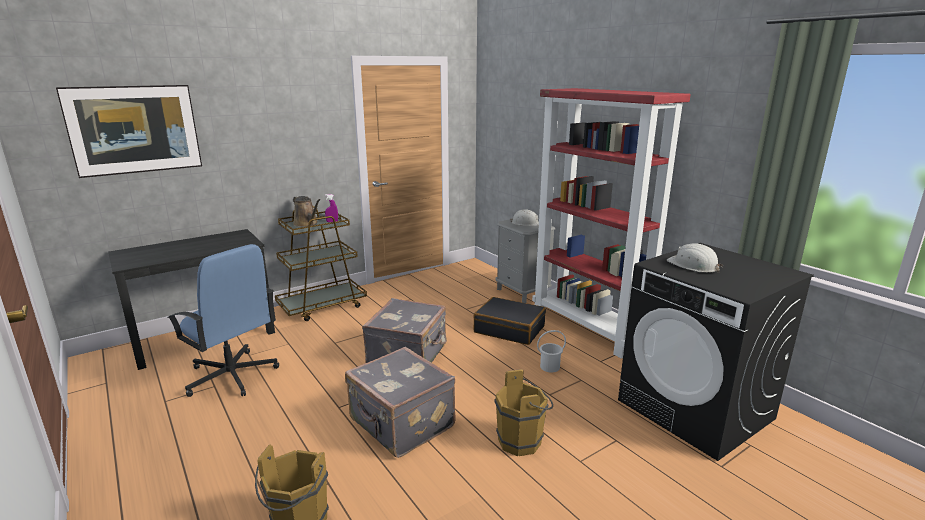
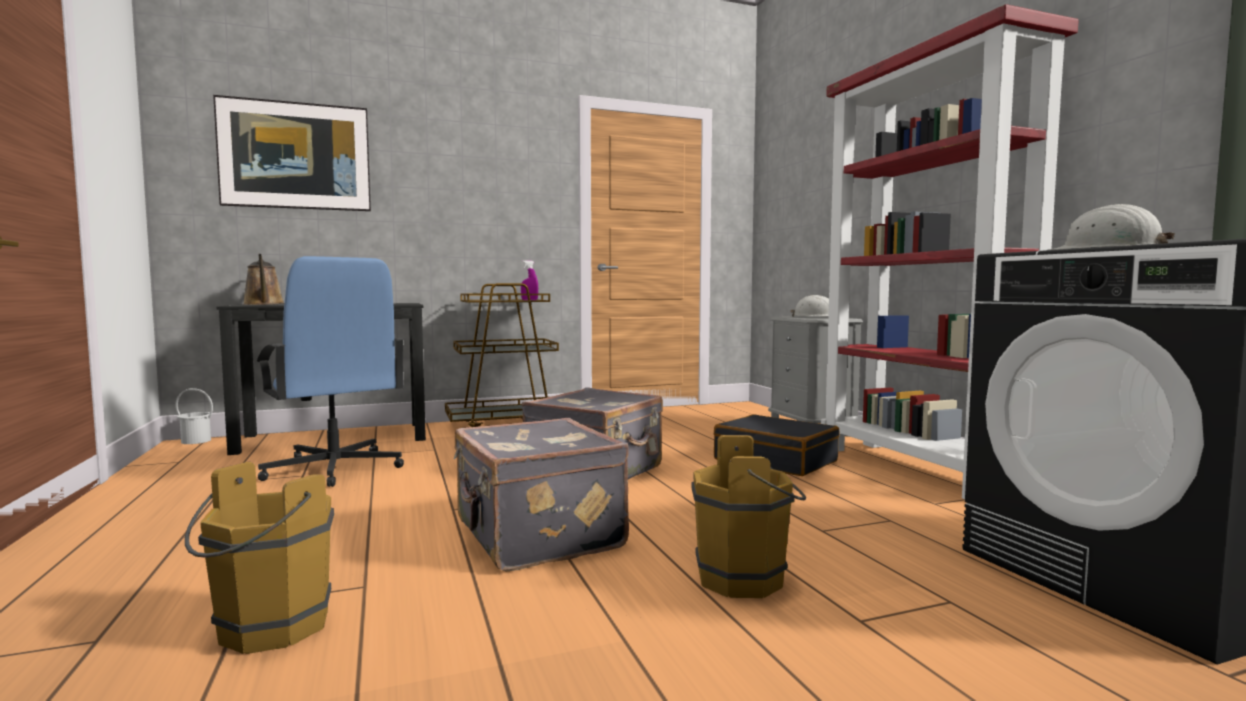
camera: 15 degrees right, 15 degrees down
brown watering can [293,196,320,227] -> brown watering can moved to [243,254,284,305]
white bucket [537,330,566,373] -> white bucket moved to [175,388,213,444]

